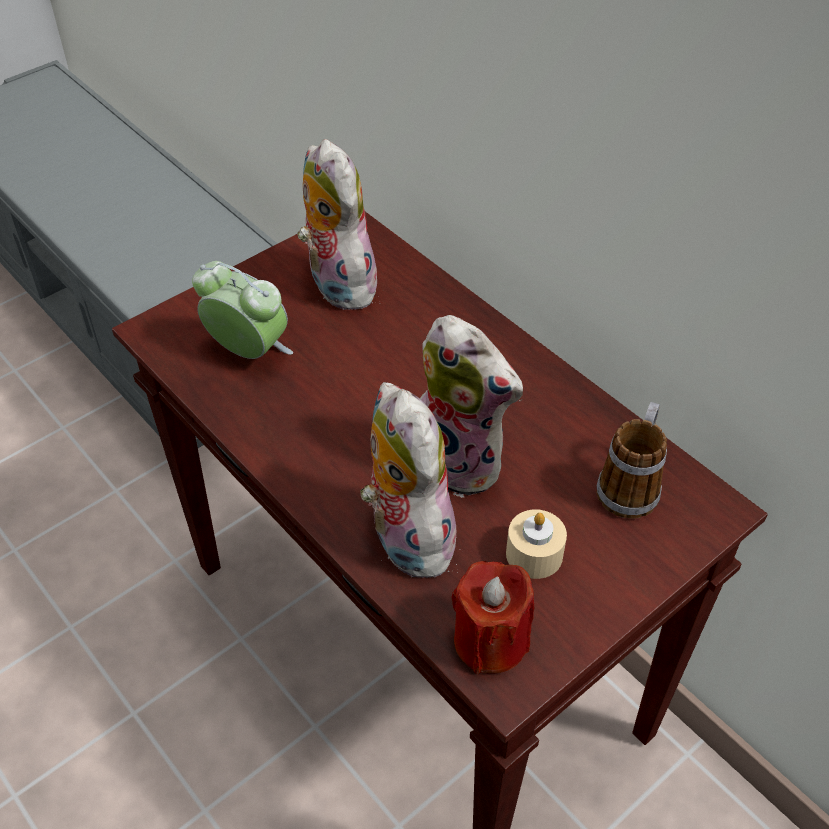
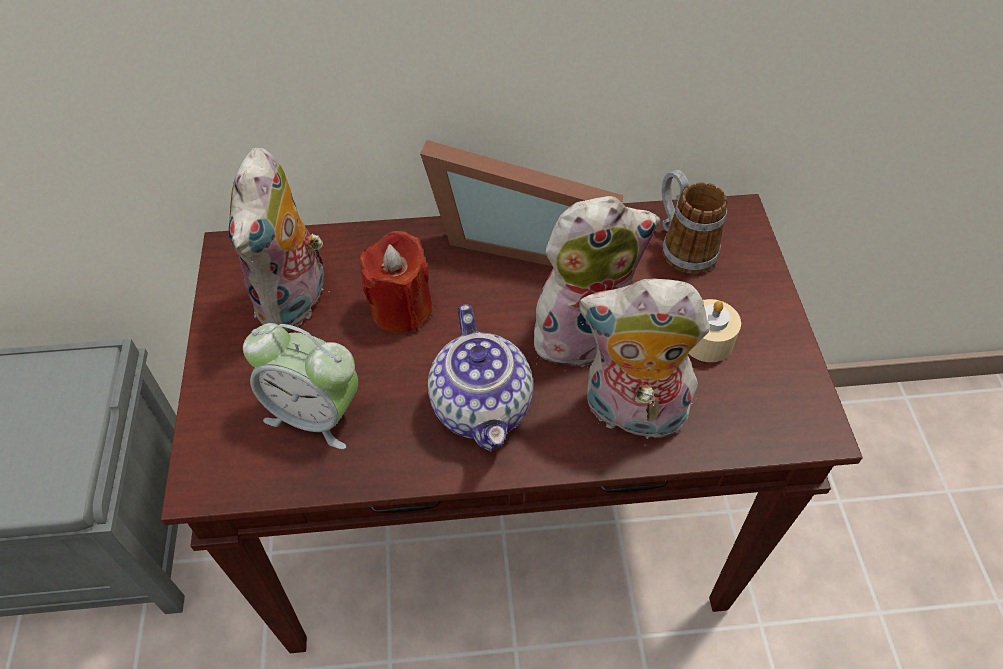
camera: 55 degrees left, 5 degrees up
alarm clock [192,261,293,359] -> alarm clock turned 135 degrees counterclockwise [243,323,358,449]
plush toy [297,139,379,310] -> plush toy turned 90 degrees counterclockwise [229,148,324,331]
red candle [451,561,534,674] -> red candle moved to [360,231,432,333]
none -> picture frame [420,140,624,266]
none -> teapot [428,304,533,451]

